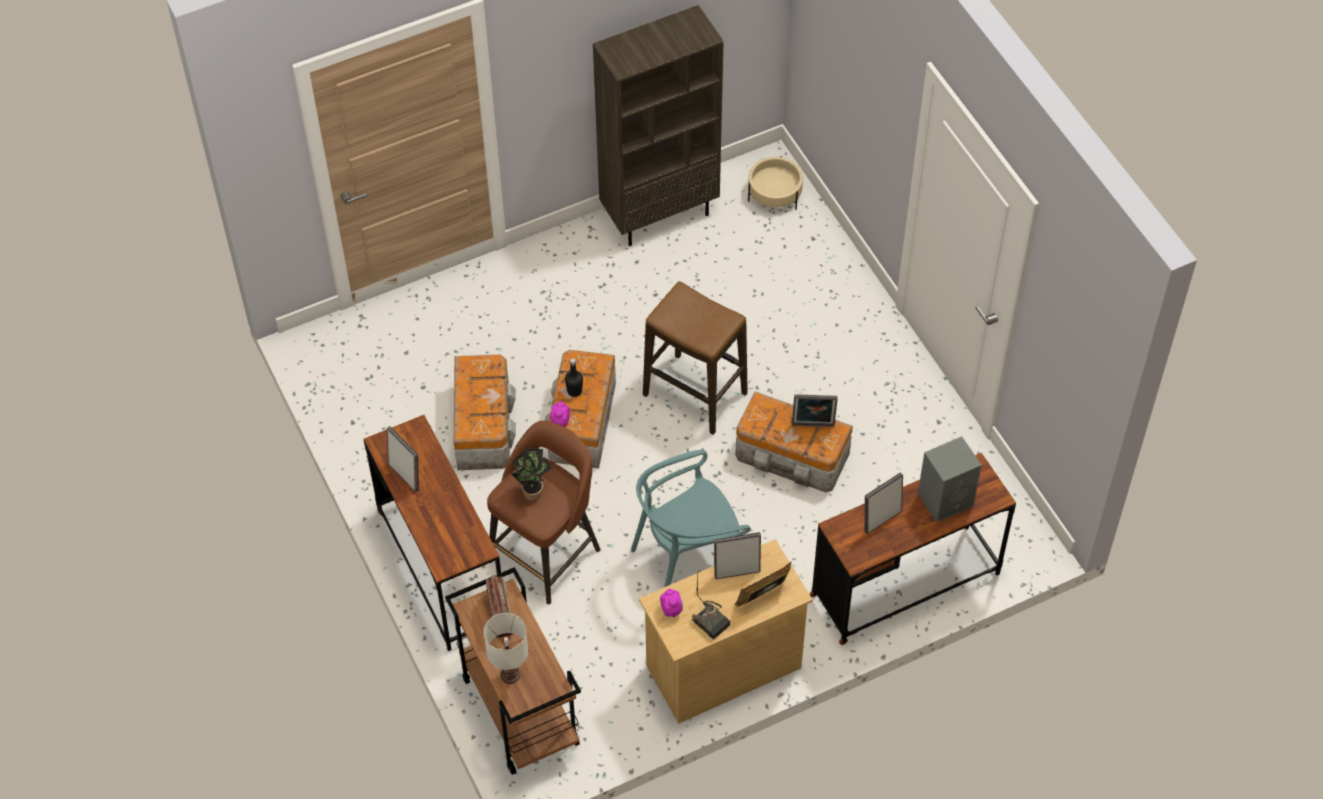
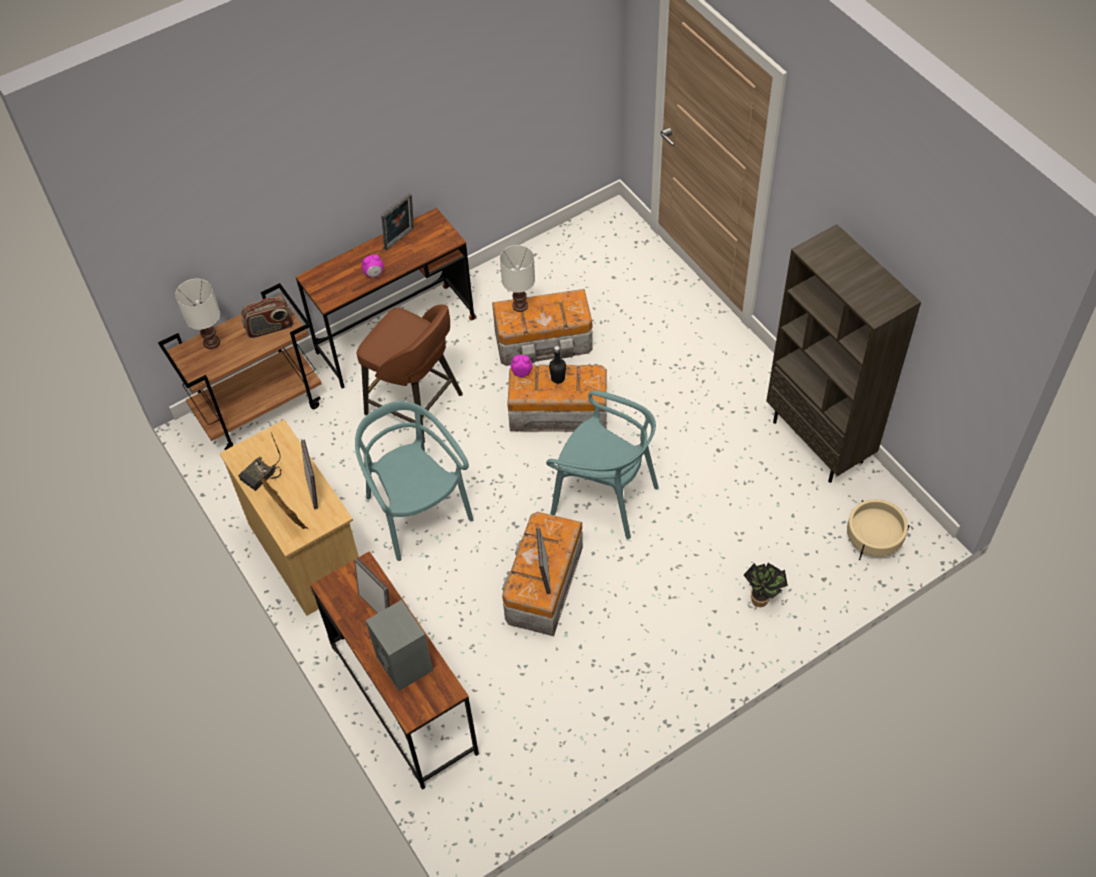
camera: 85 degrees right, 0 degrees up
potted plant [510,448,552,501] -> potted plant moved to [744,563,788,607]
stool [643,281,748,435] -> turquoise chair [546,390,659,539]
alarm clock [660,589,683,618] -> alarm clock moved to [362,254,384,278]
none -> white table lamp [500,245,535,312]

